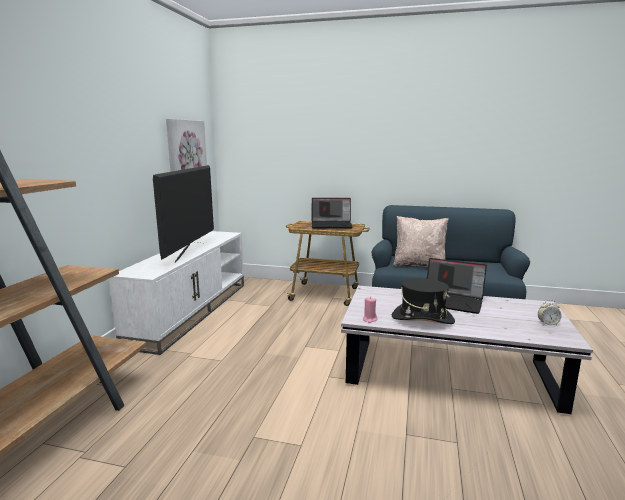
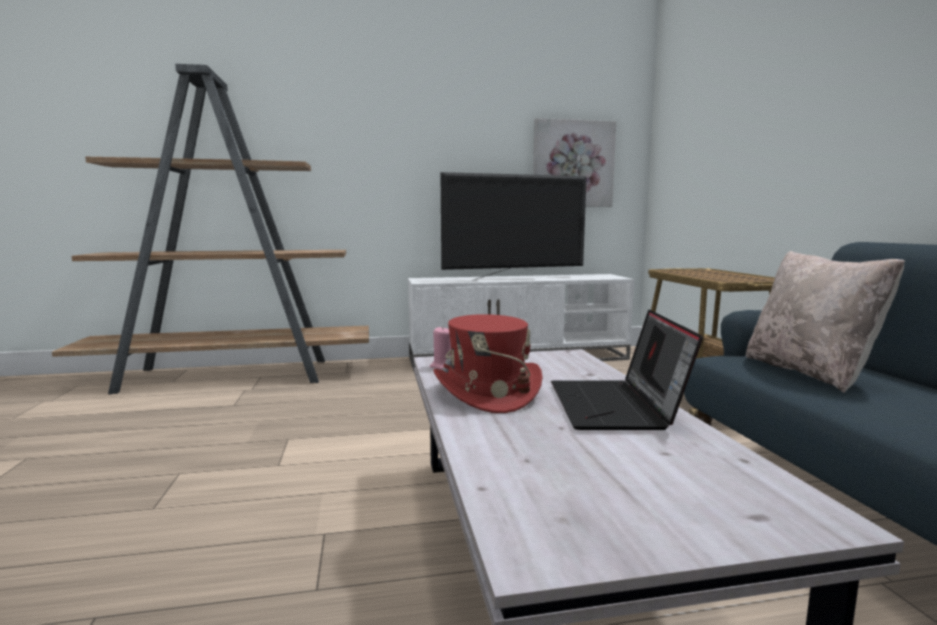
camera: 65 degrees right, 5 degrees down
laptop [312,198,352,229] -> none
black hat [392,279,455,324] -> red hat [433,314,542,413]
alarm clock [538,300,562,325] -> none

